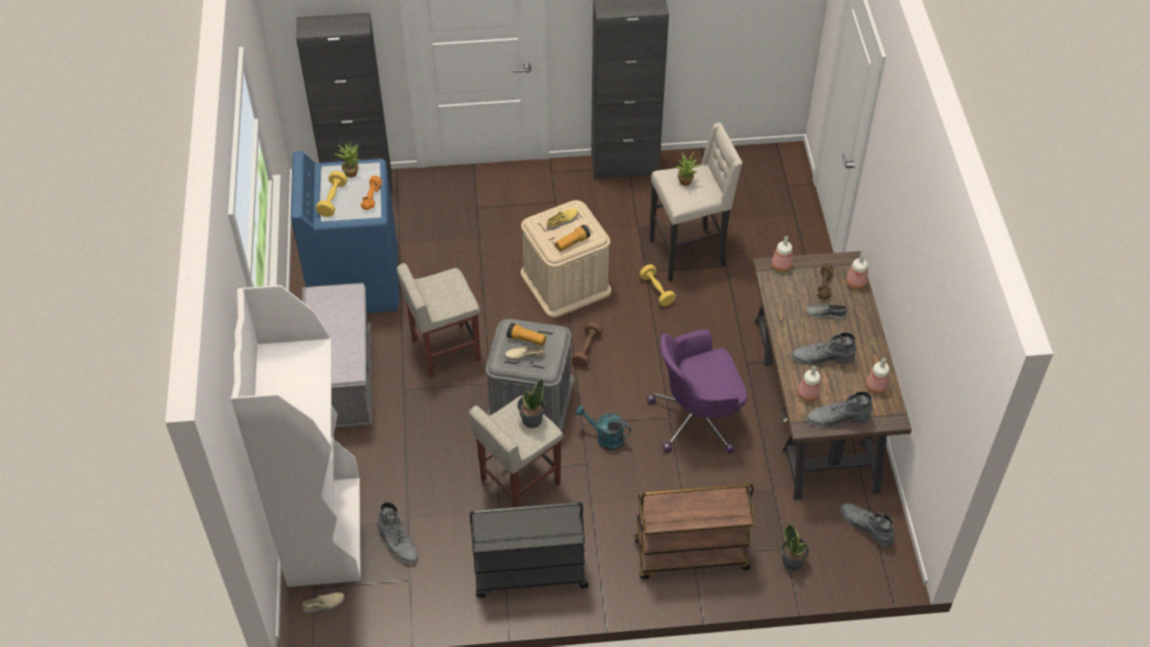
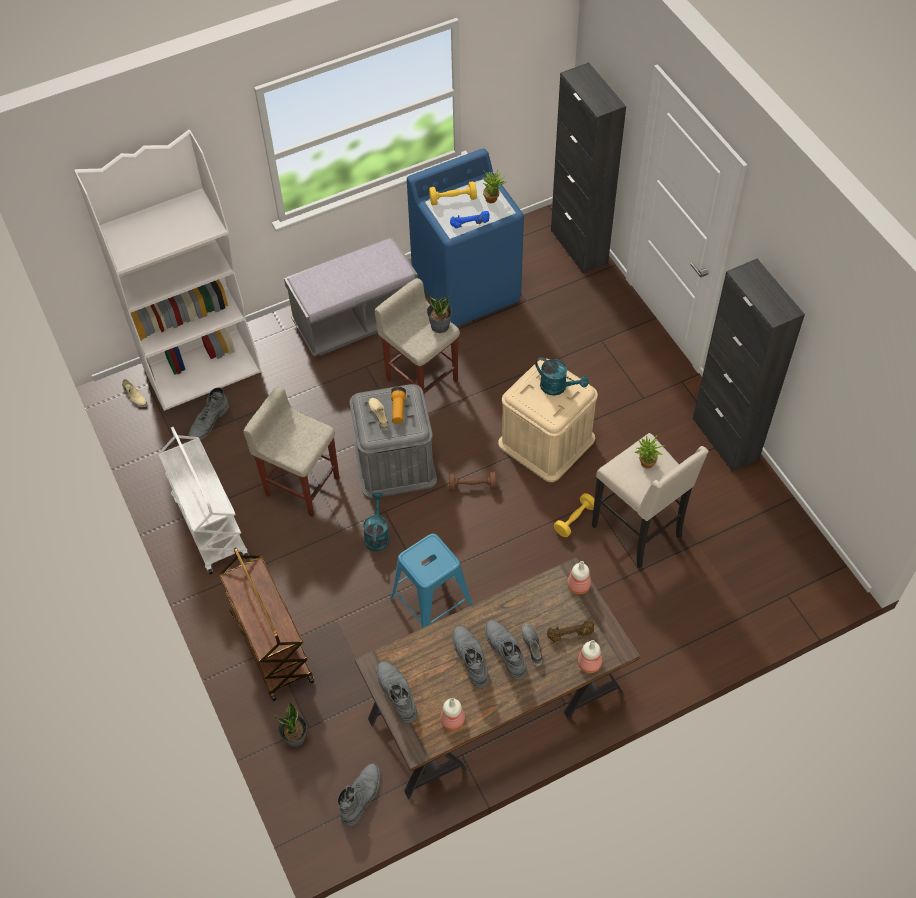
camera: 70 degrees right, 5 degrees up
orange dumbbell [361,176,382,210] -> blue dumbbell [450,211,490,229]
black cart [470,502,589,598] -> white cart [158,427,249,574]
potted plant [517,379,545,428] -> potted plant moved to [427,295,452,333]
yellow shoe [547,208,578,230] -> turquoise watering can [535,357,589,396]
flashlight [555,225,590,252] -> none
purple office chair [647,330,747,454] -> blue stool [390,534,472,628]
bottle [798,366,820,402] -> none
none -> grey boot [485,620,527,680]

